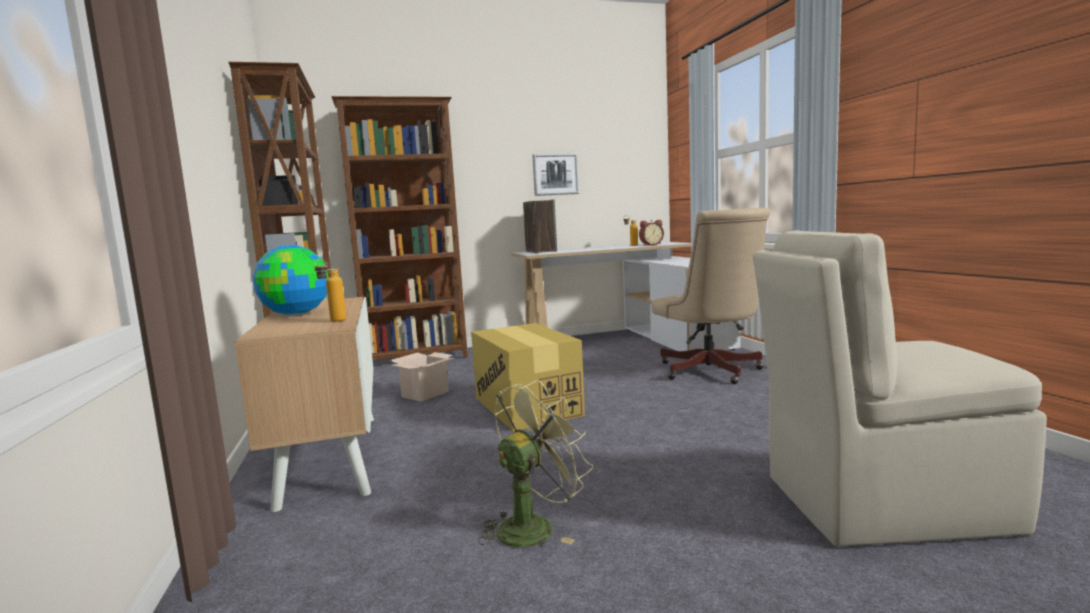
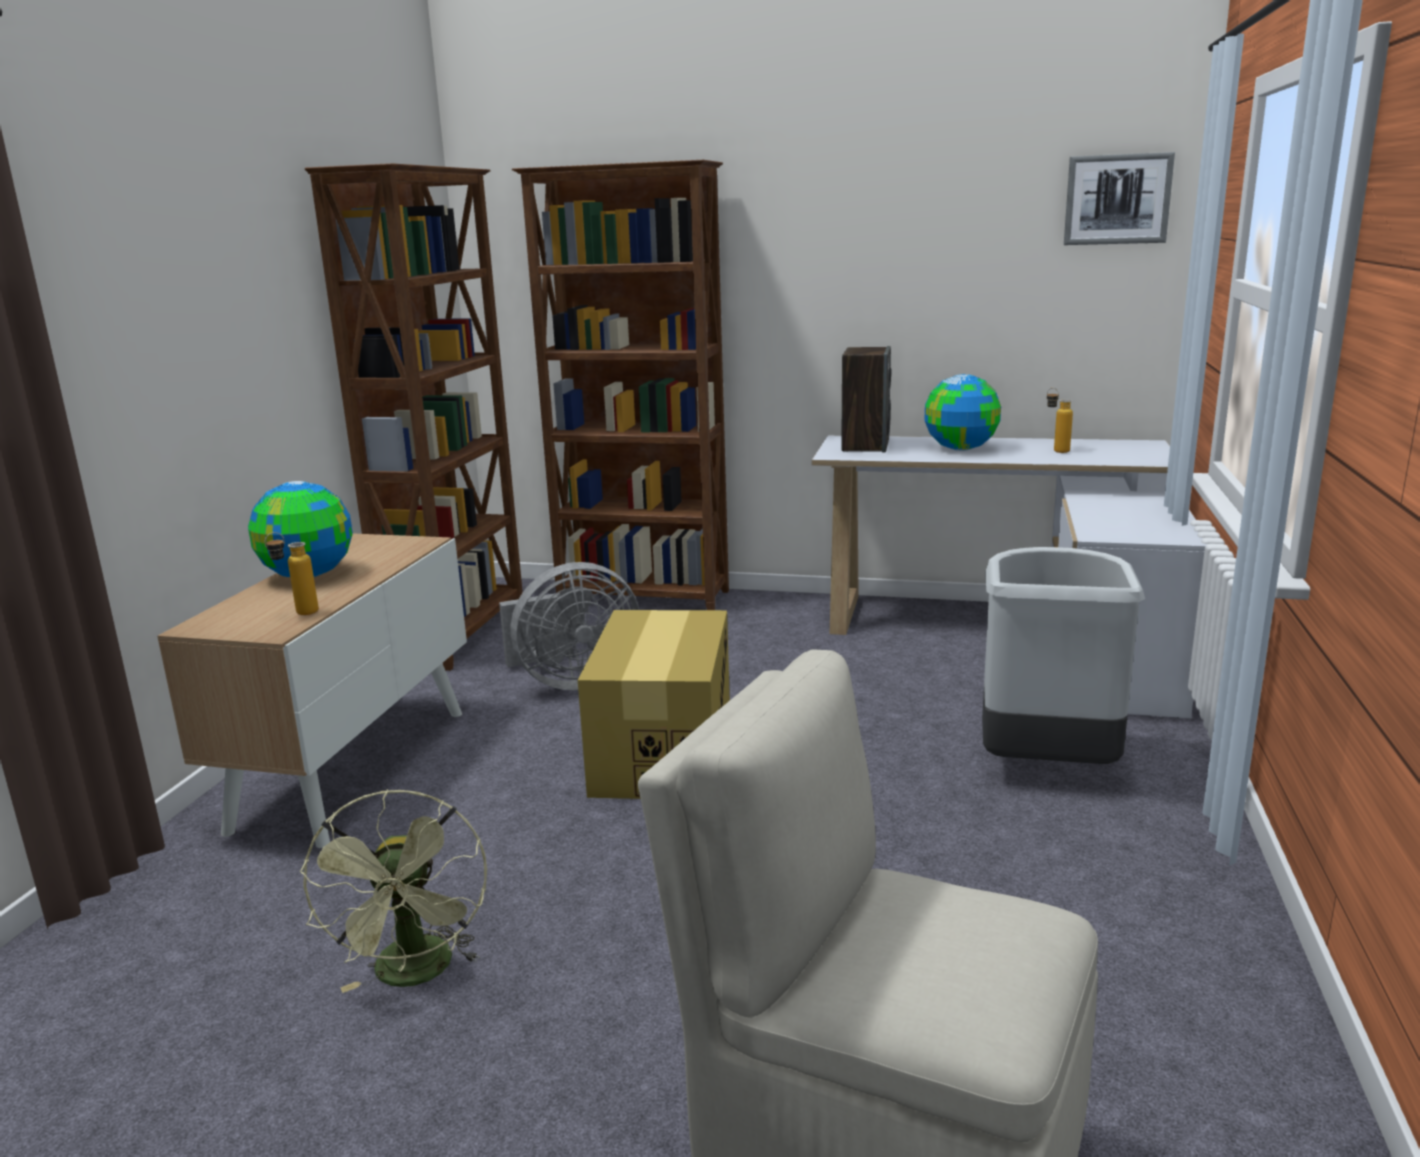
camera: 30 degrees right, 10 degrees up
cardboard box [389,352,454,402] -> grey fan [499,562,640,690]
green fan [478,380,593,547] -> green fan turned 90 degrees clockwise [300,789,487,993]
picture [532,153,579,196] -> picture moved to [1064,152,1175,245]
alarm clock [639,220,664,245] -> none
beige office chair [651,207,770,384] -> grey trash can [982,547,1145,764]
none -> globe [925,374,1001,451]

